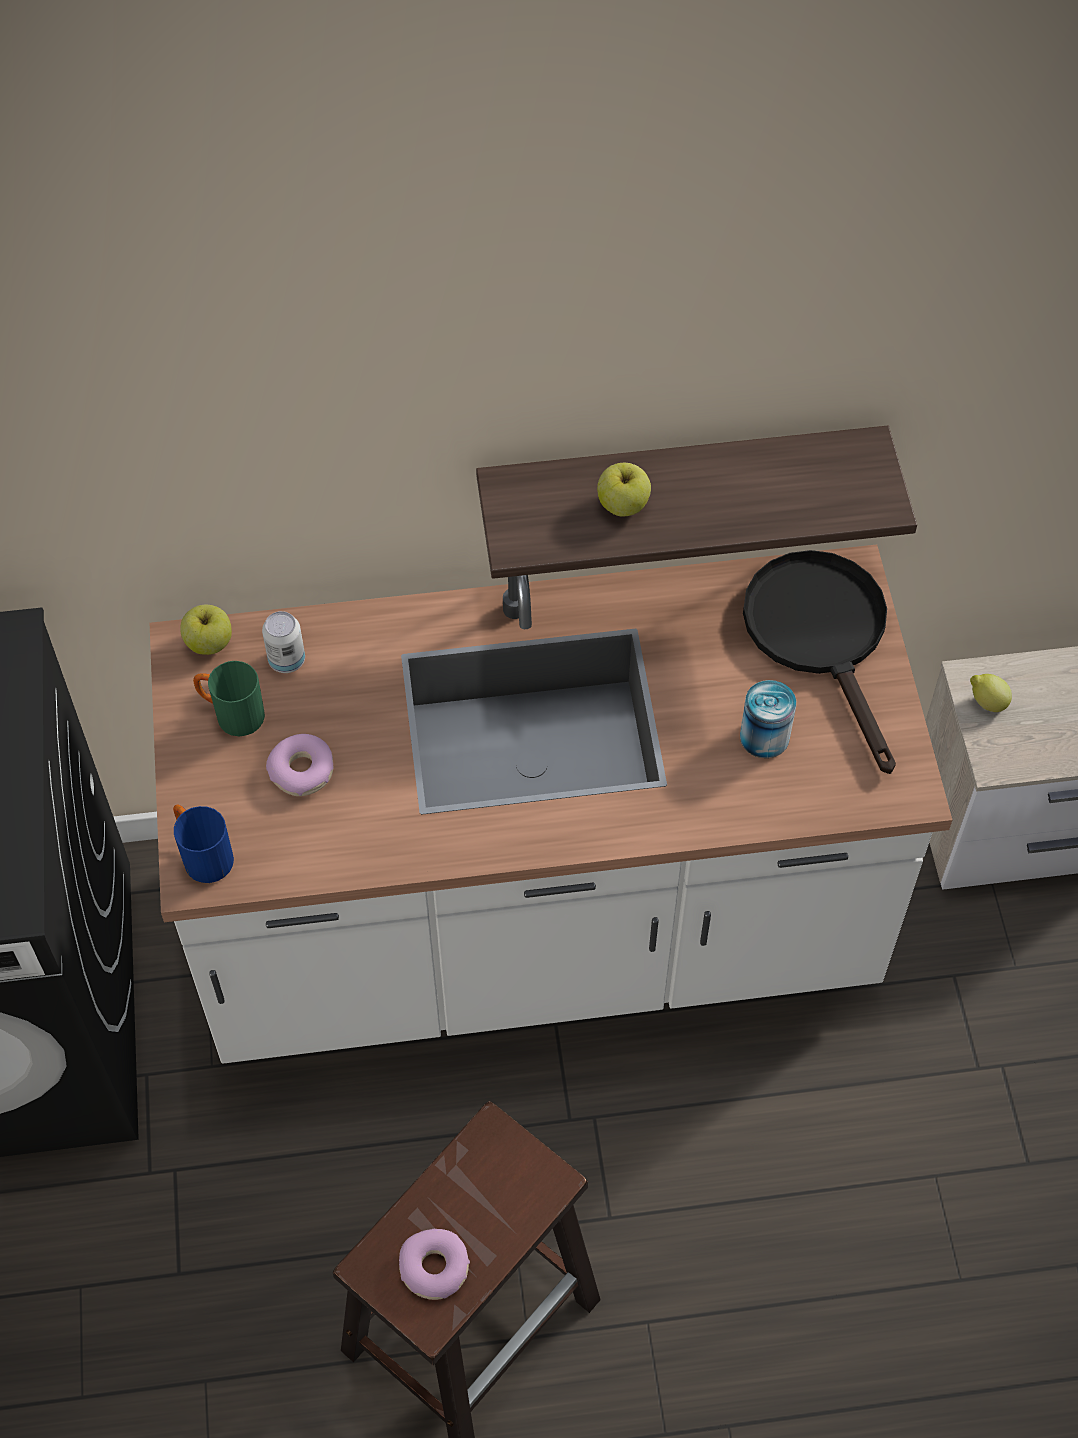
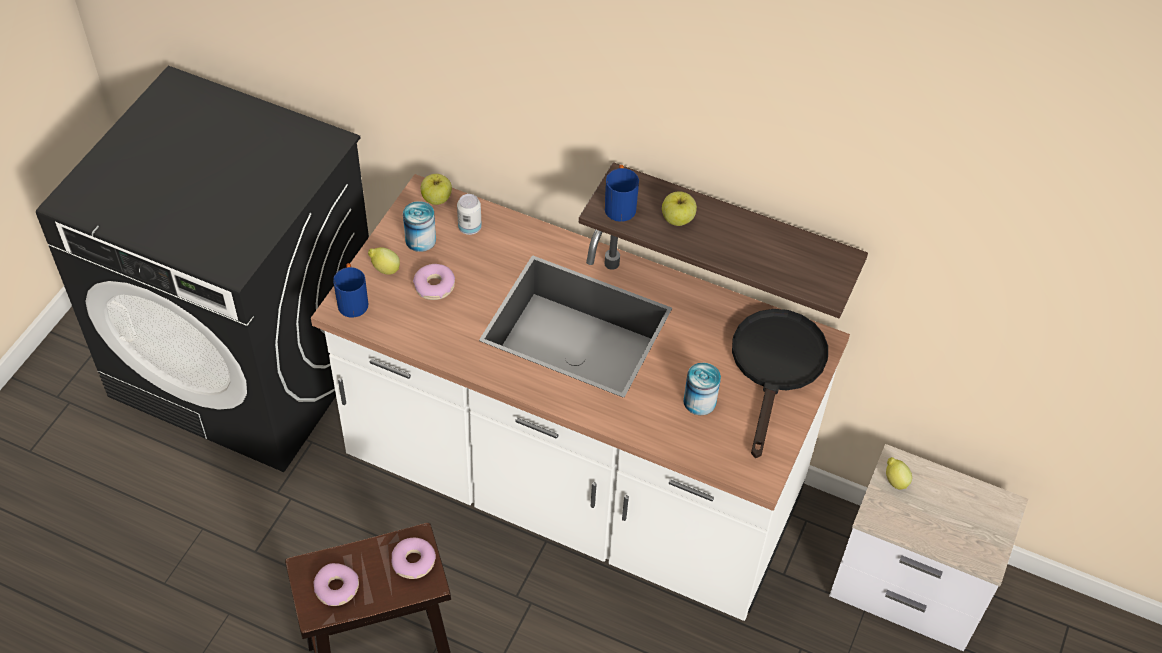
camera: 30 degrees right, 5 degrees down
green mug [193,661,265,736] -> can [403,201,436,252]
none -> lemon [368,247,400,275]
none -> donut [392,538,436,579]
none -> blue mug [604,165,639,222]

